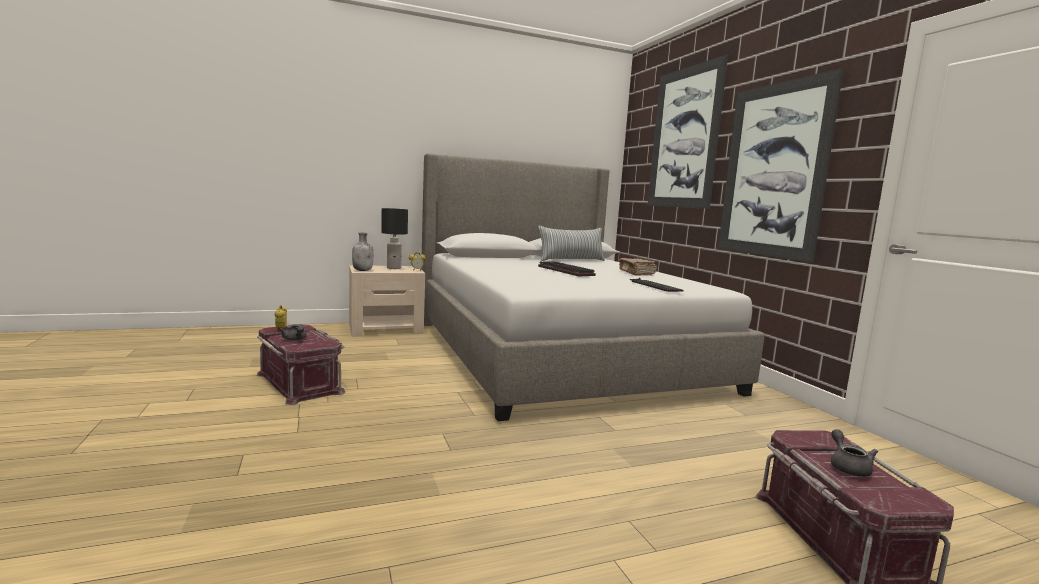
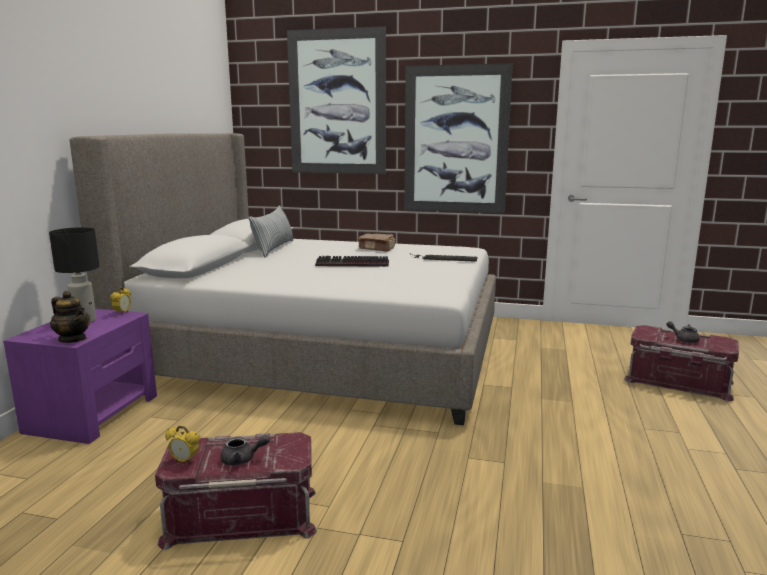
camera: 55 degrees left, 5 degrees up
beige nightstand [349,265,425,337] -> purple nightstand [3,309,157,444]
grey bottle [352,233,373,271] -> teapot [50,291,90,343]

